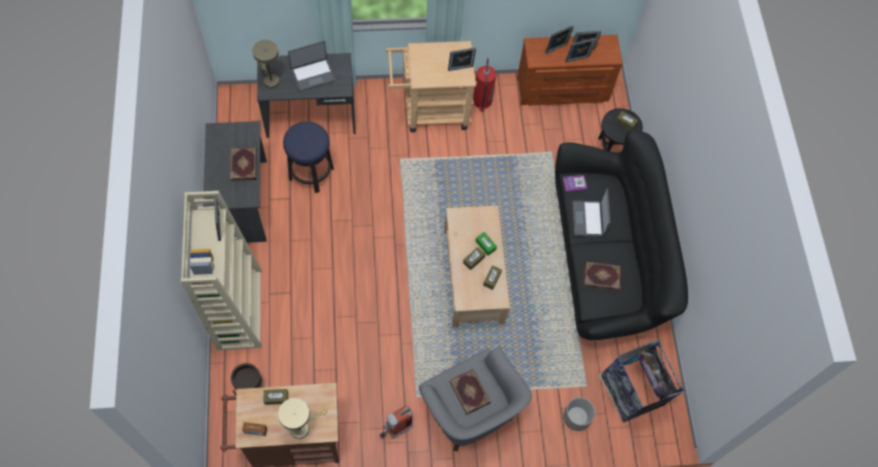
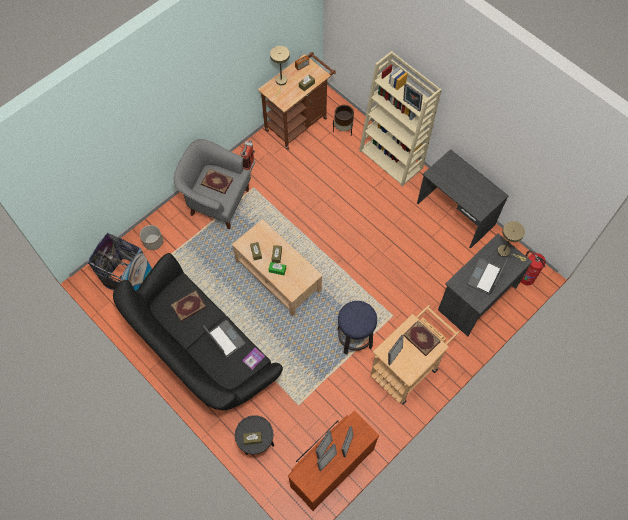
camera: 145 degrees right, 0 degrees up
book [230,147,257,181] -> book moved to [403,320,441,356]
stool [283,122,334,193] -> stool moved to [337,301,377,355]
fire extinguisher [473,58,496,112] -> fire extinguisher moved to [520,251,546,285]

